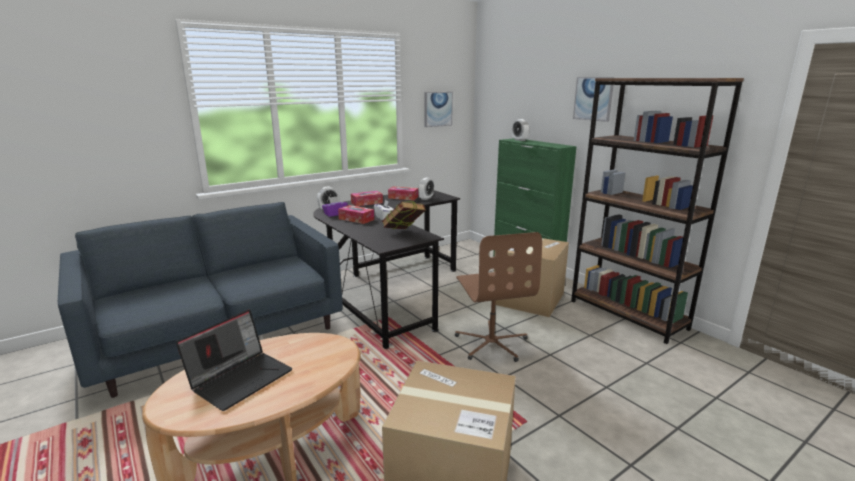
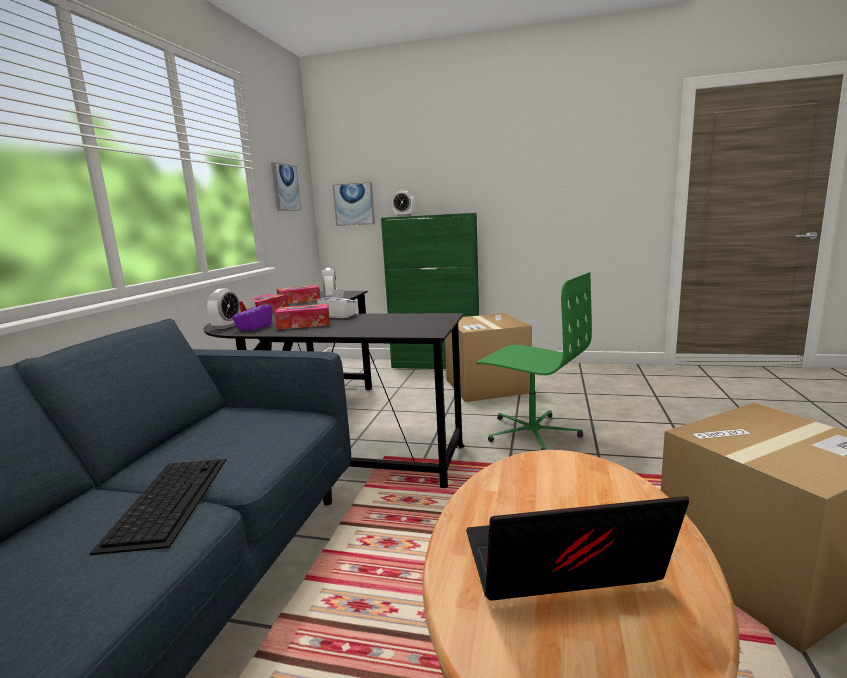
camera: 40 degrees left, 5 degrees down
laptop [176,310,292,411] -> laptop turned 90 degrees counterclockwise [466,496,689,601]
book [382,201,426,229] -> none
brown office chair [455,232,542,362] -> green office chair [477,272,592,450]
brown bookcase [571,78,744,344] -> none
picture [573,77,615,122] -> picture moved to [333,182,375,226]
none -> keyboard [90,459,226,555]

